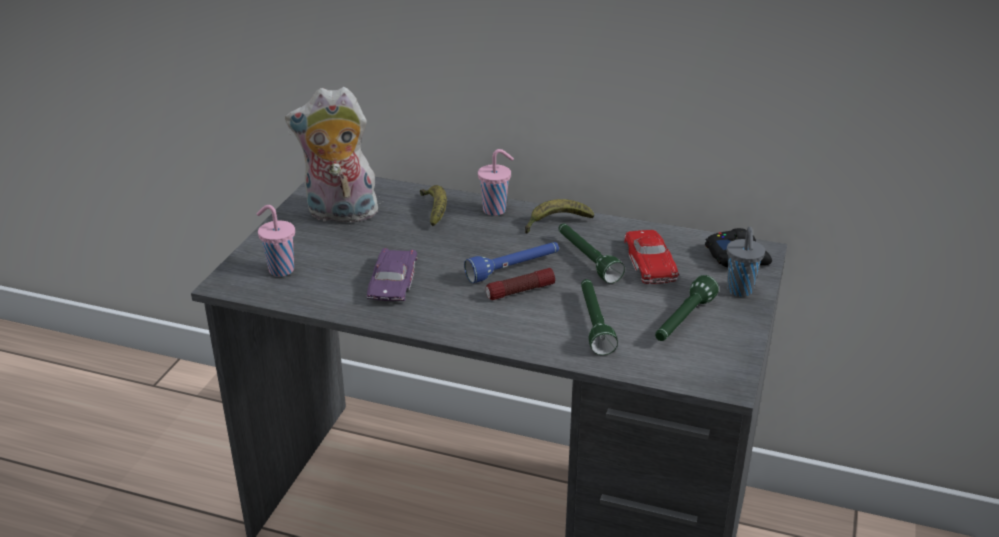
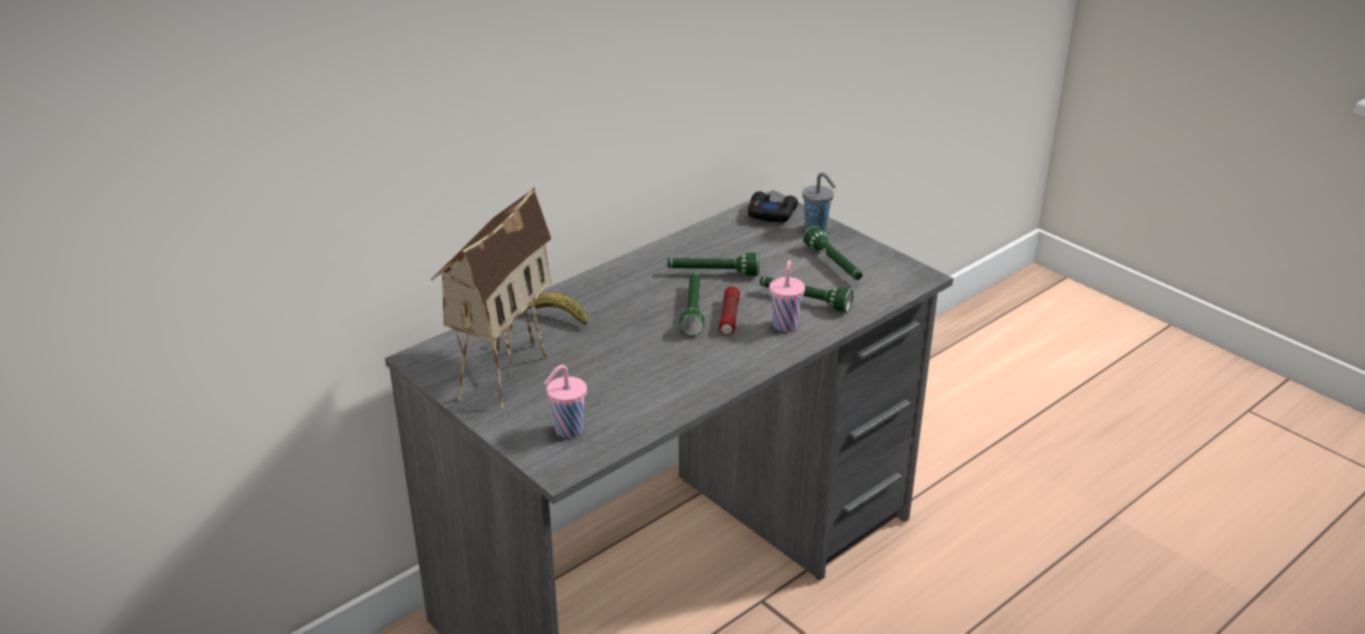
camera: 60 degrees left, 0 degrees up
plush toy [285,87,381,222] -> toy house [431,187,551,410]
purple toy car [367,248,417,301] -> none
blue flashlight [464,242,559,283] -> green flashlight [679,272,704,336]
pink cup [478,149,514,216] -> pink cup moved to [769,260,805,332]
banana [525,199,594,234] -> none
red toy car [624,230,679,284] -> none

